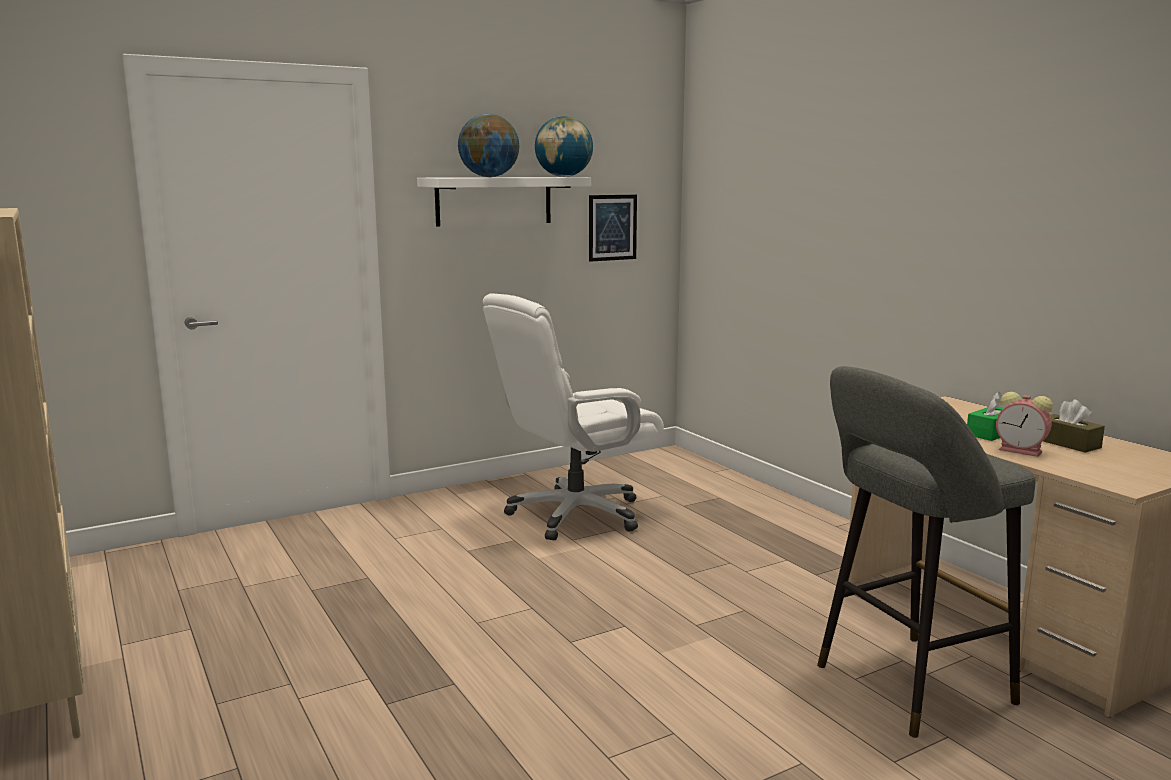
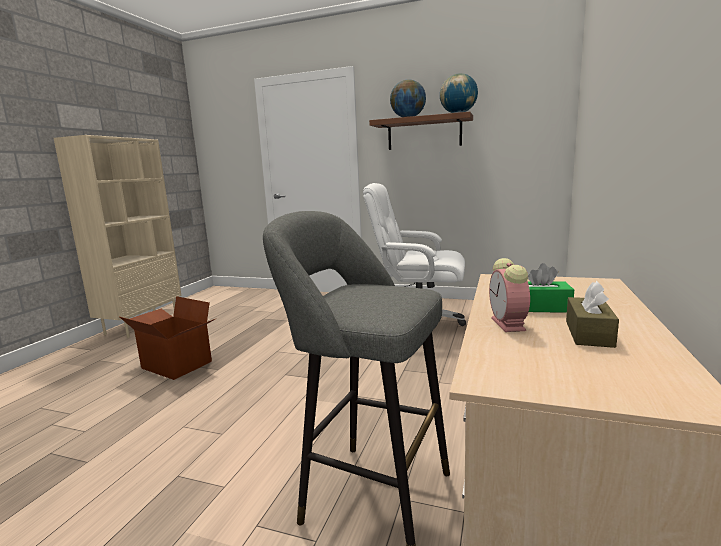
camera: 50 degrees right, 0 degrees up
white shelf [417,177,591,227] -> brown shelf [369,112,473,150]
picture [589,195,637,262] -> none
none -> cardboard box [120,296,217,380]

